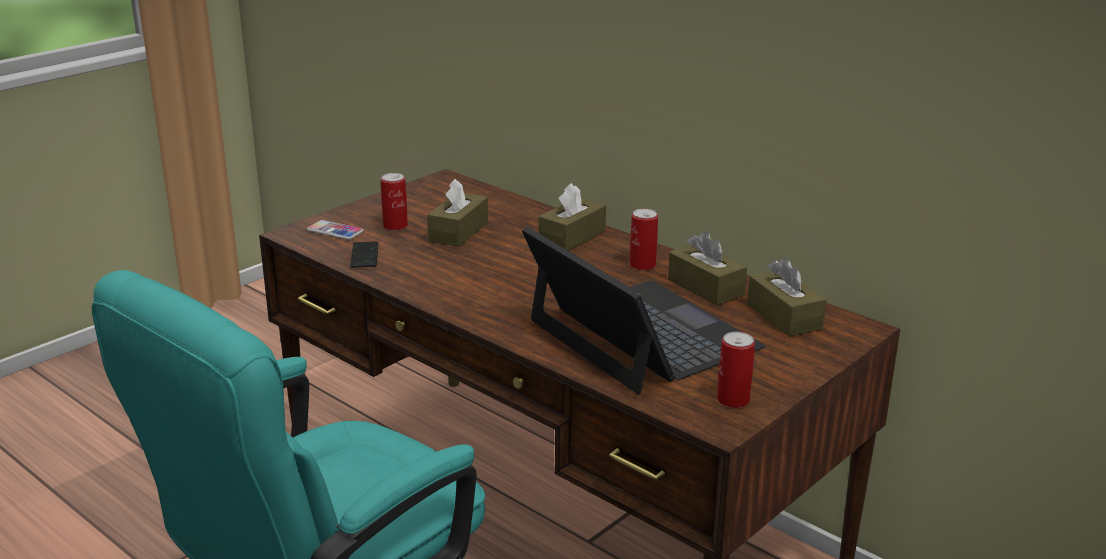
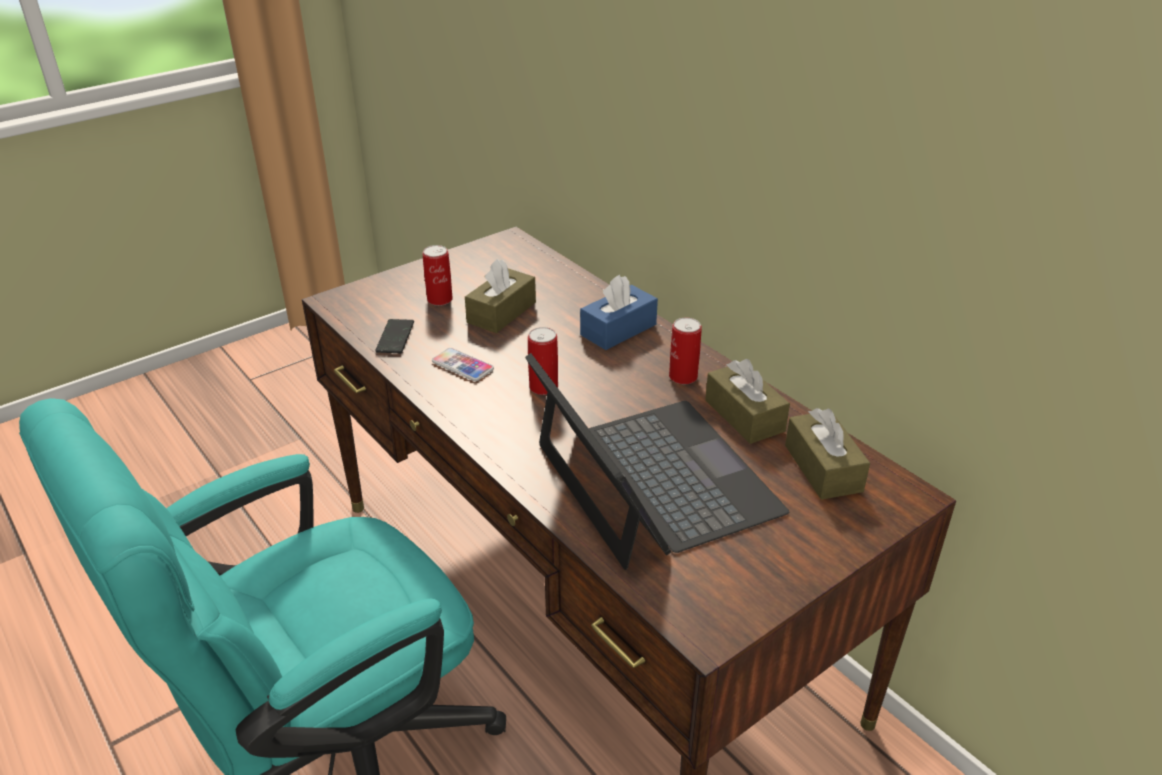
camera: 10 degrees right, 10 degrees up
phone [307,220,364,240] -> phone moved to [432,348,494,381]
brown tissue box [538,183,606,251] -> blue tissue box [580,275,658,350]
can [717,332,755,408] -> can moved to [528,327,558,395]

